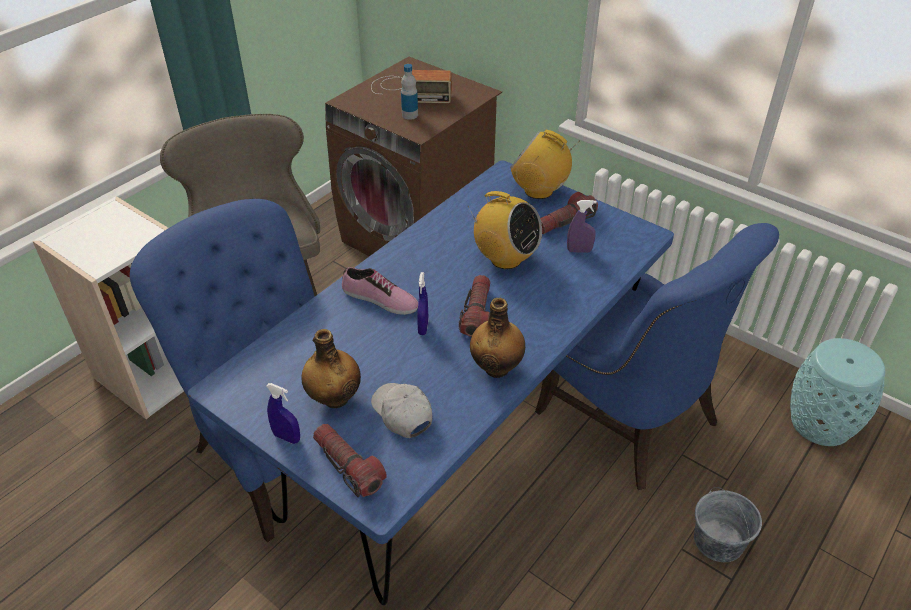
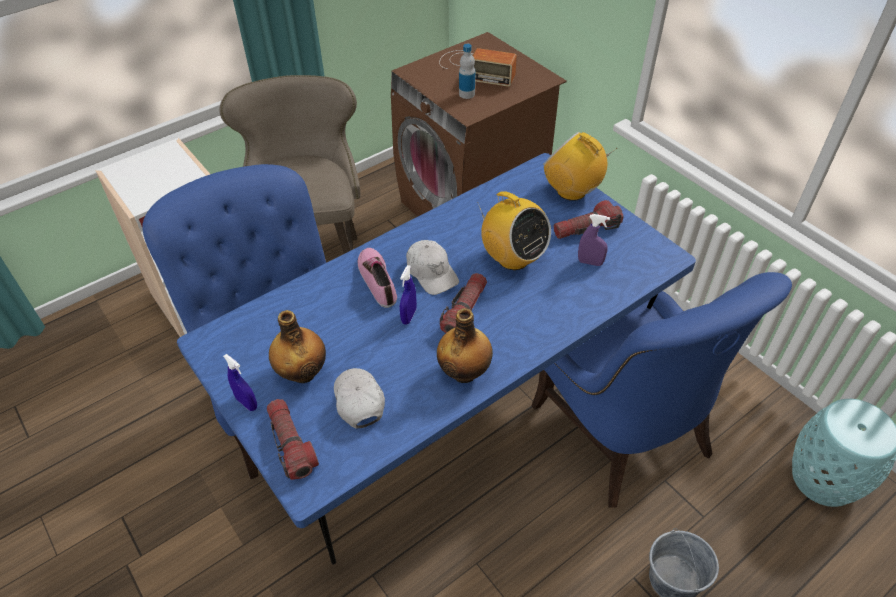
camera: 15 degrees right, 5 degrees up
shoe [342,267,418,315] -> shoe turned 150 degrees counterclockwise [357,248,397,308]
none -> white cap [406,240,459,295]

